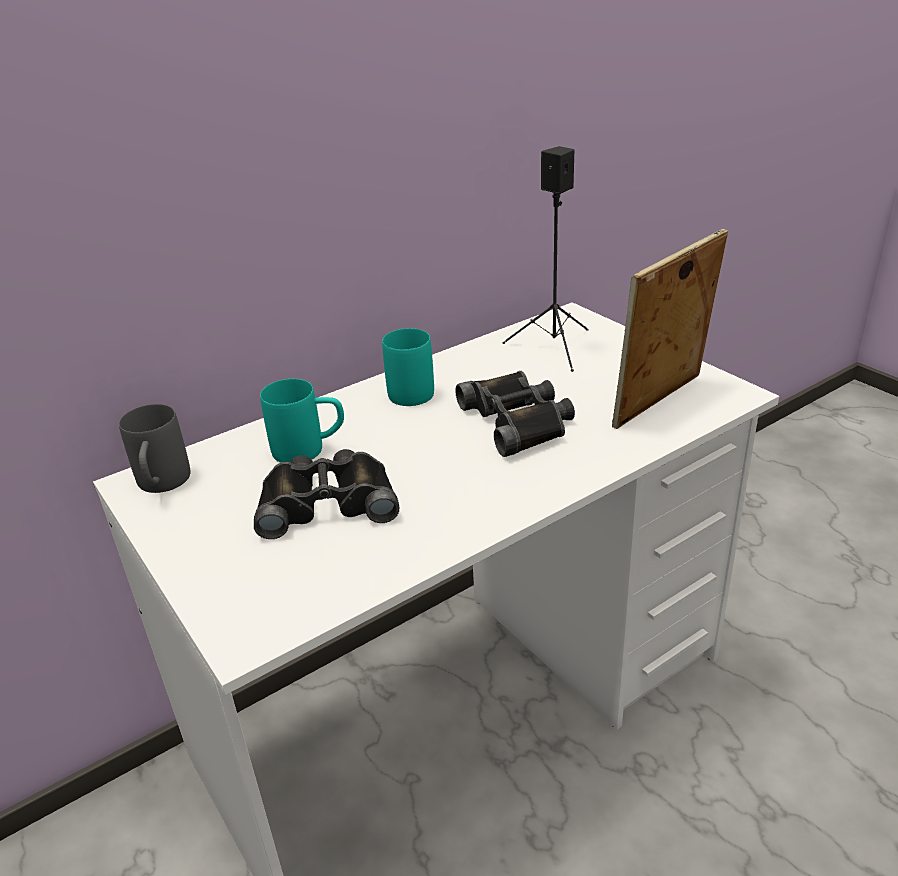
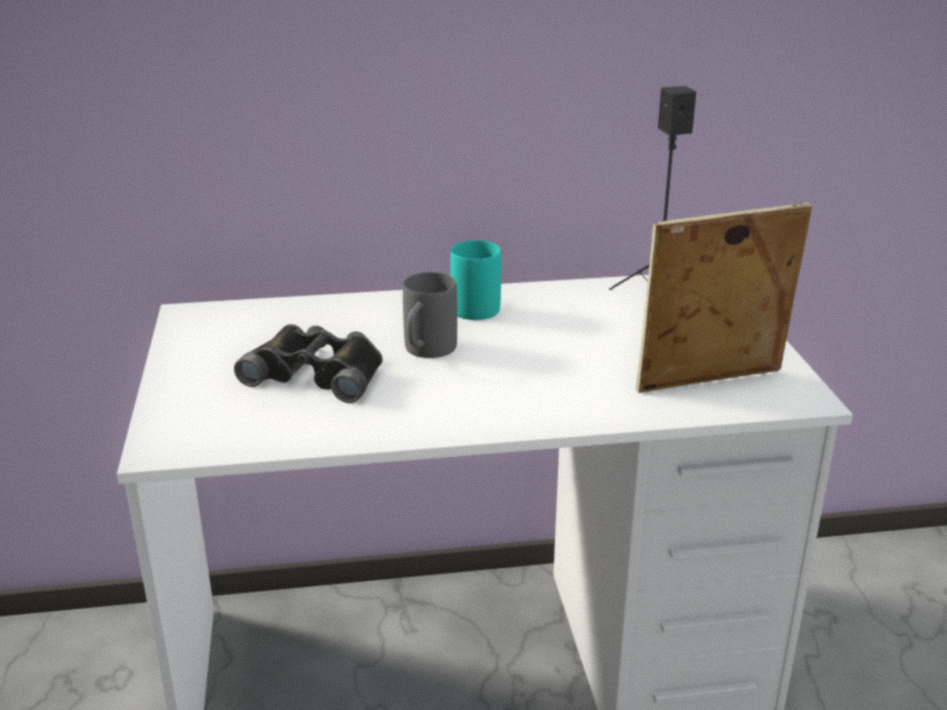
camera: 25 degrees right, 5 degrees down
grey mug [119,404,191,493] -> grey mug moved to [403,272,457,358]
turquoise mug [260,379,344,463] -> none
black binoculars [455,371,575,457] -> none

